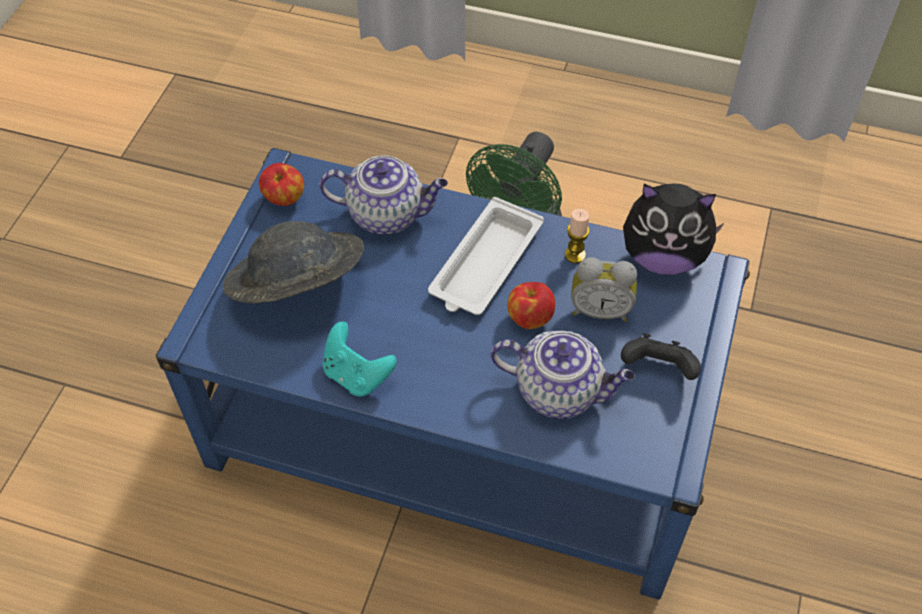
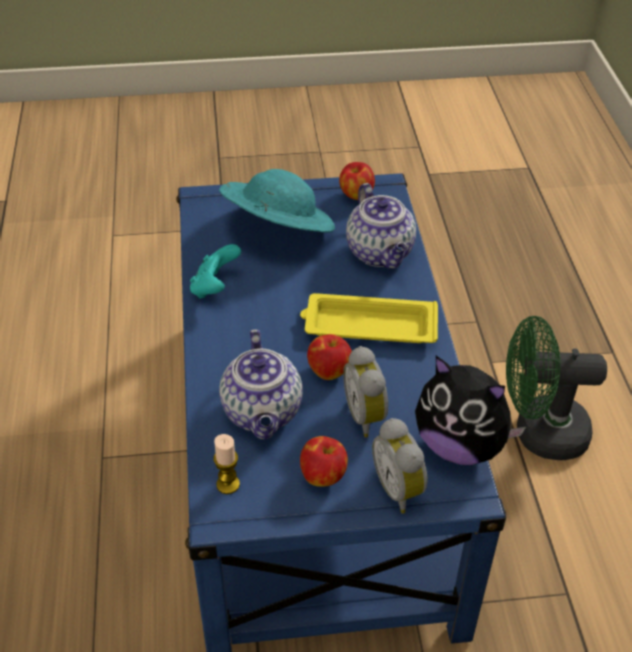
camera: 65 degrees right, 10 degrees down
grey hat [223,221,364,303] -> turquoise hat [219,169,335,232]
white tray [428,197,544,315] -> yellow tray [300,293,438,343]
candle [565,209,590,263] -> candle moved to [213,434,240,494]
black game controller [621,333,701,380] -> apple [300,436,348,487]
plush toy [623,184,724,275] -> plush toy turned 45 degrees counterclockwise [415,356,527,465]
none -> alarm clock [372,418,428,514]

